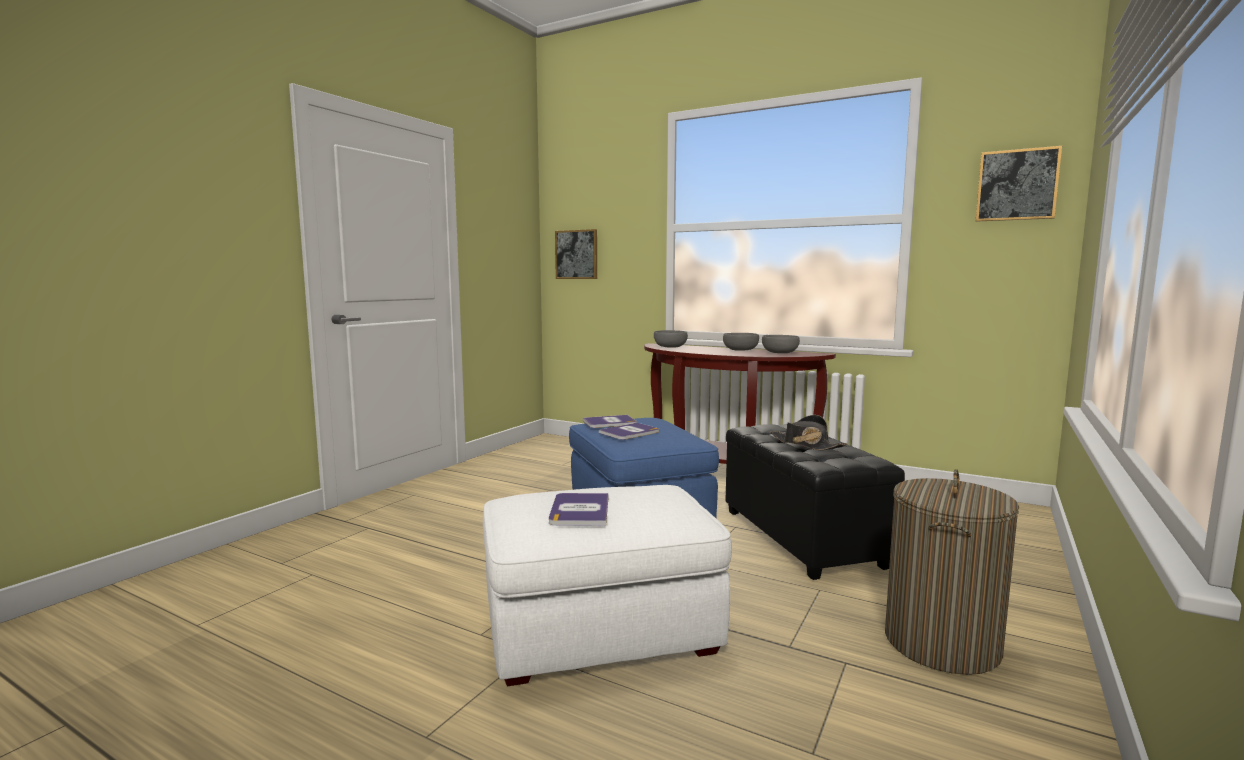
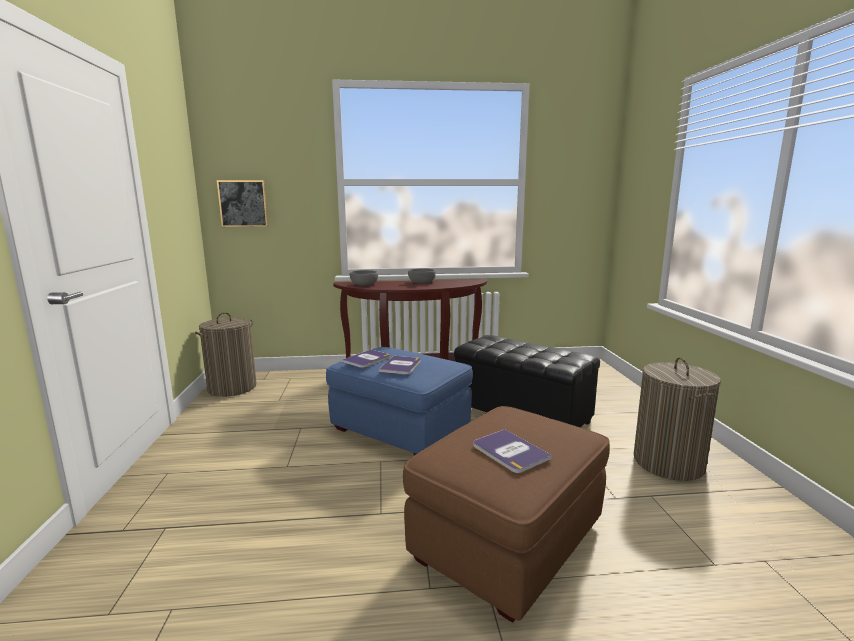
camera: 35 degrees left, 5 degrees up
white ottoman [483,485,732,686] -> brown ottoman [403,406,610,623]
grey bowl [762,335,800,353] -> none
black hat [770,415,847,450] -> none
picture [976,146,1062,222] -> none
none -> laundry basket [195,312,256,397]

